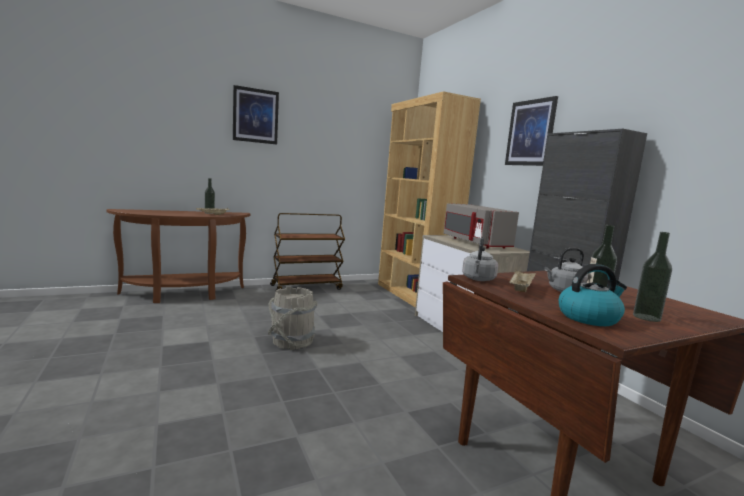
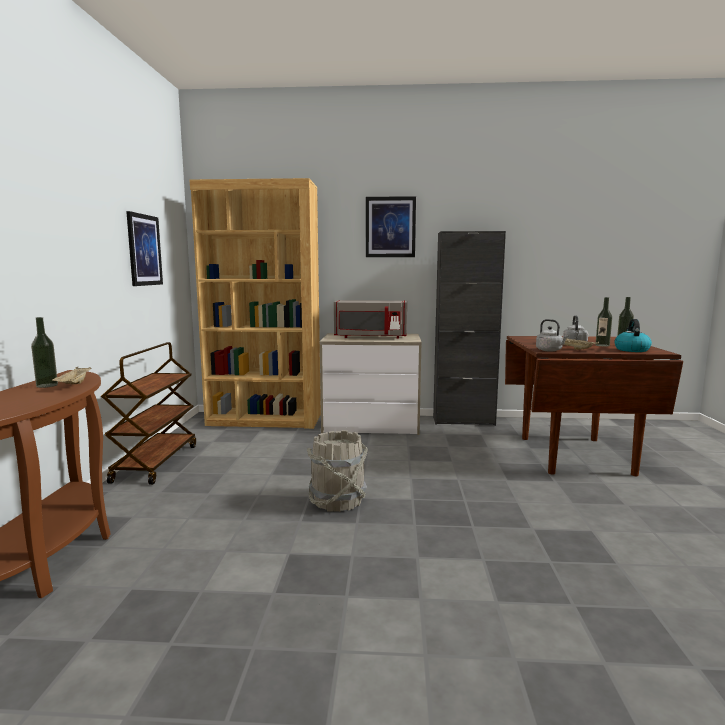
camera: 60 degrees left, 0 degrees up
picture [233,85,279,145] -> picture moved to [126,211,163,286]

